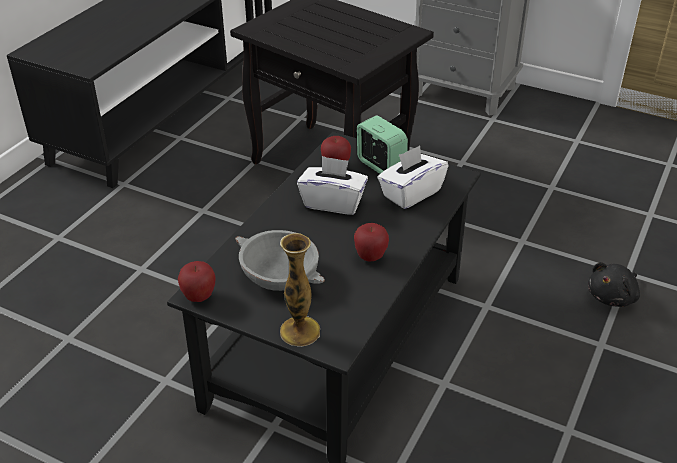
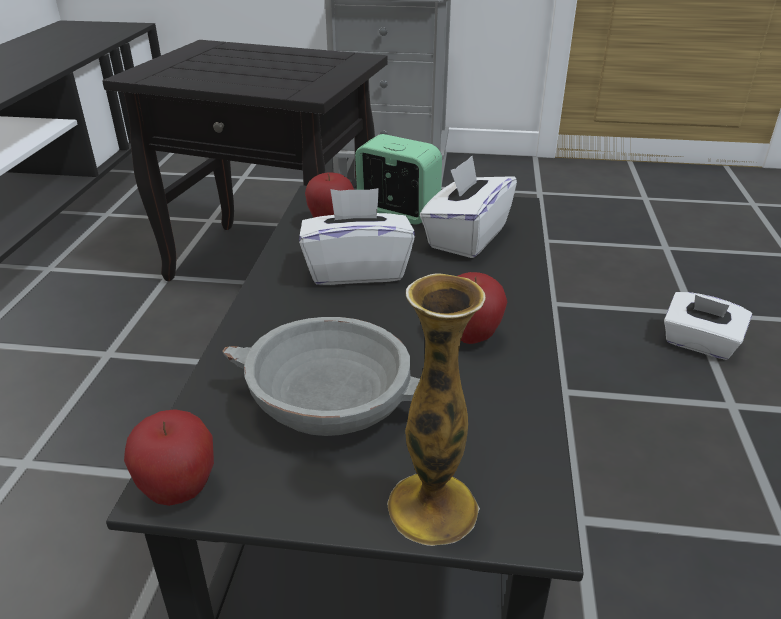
camera: 20 degrees left, 5 degrees down
black plush toy [588,262,640,307] -> white tissue box [664,292,752,360]

